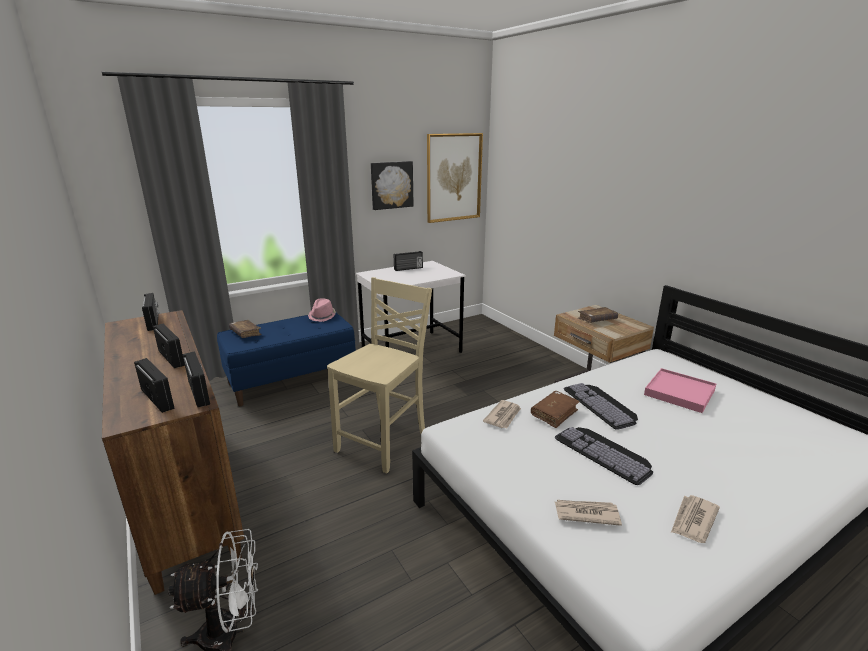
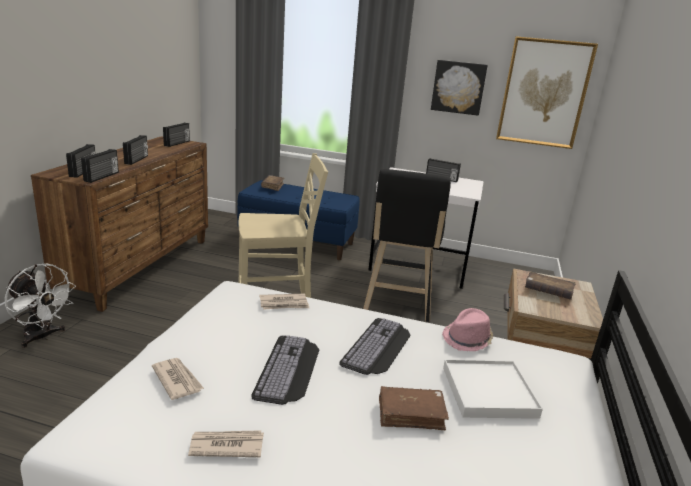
camera: 45 degrees right, 0 degrees up
pink hat [308,298,336,322] -> pink hat moved to [442,308,493,351]
brown book [531,391,580,428] -> brown book moved to [379,386,449,430]
pink tray [644,368,716,413] -> white tray [443,359,543,419]
none -> black stool [363,169,451,322]

